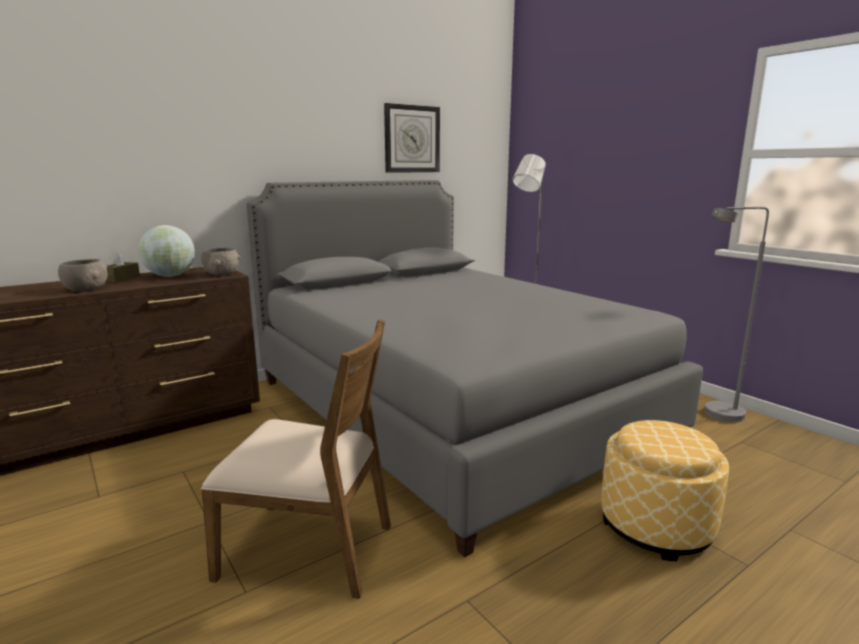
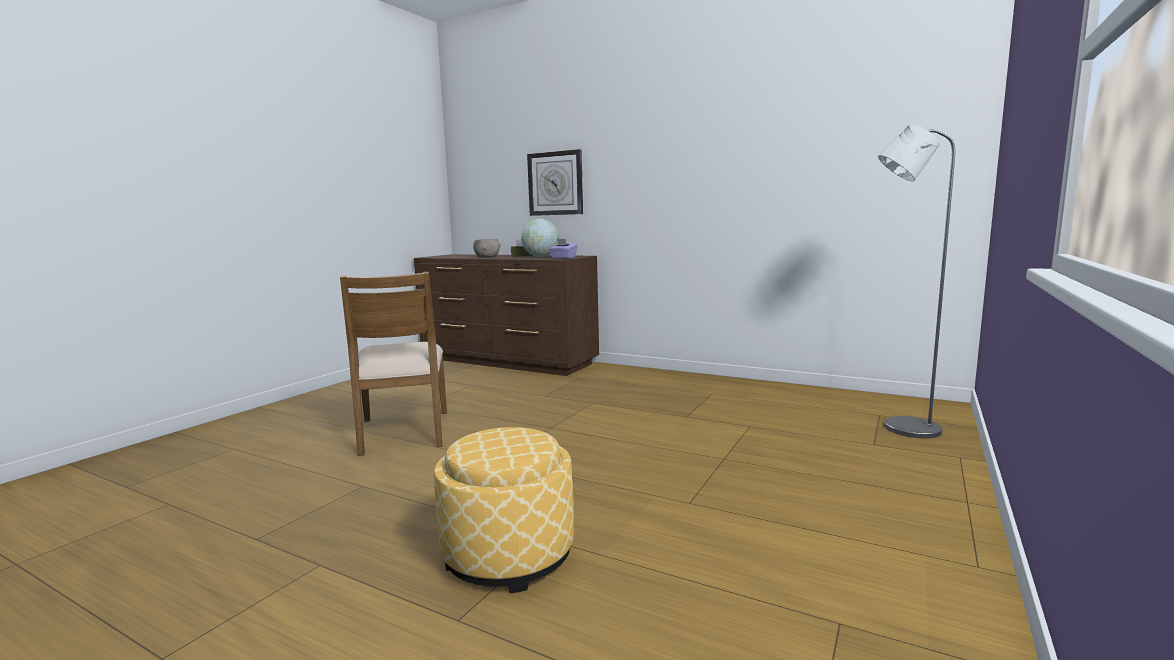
camera: 65 degrees right, 5 degrees down
grey bowl [201,248,240,275] -> purple tissue box [549,239,577,259]
grey bed [247,180,703,557] -> none
wall clock [384,103,440,173] -> wall clock moved to [527,149,583,216]
grey floor lamp [704,207,769,422] -> none

